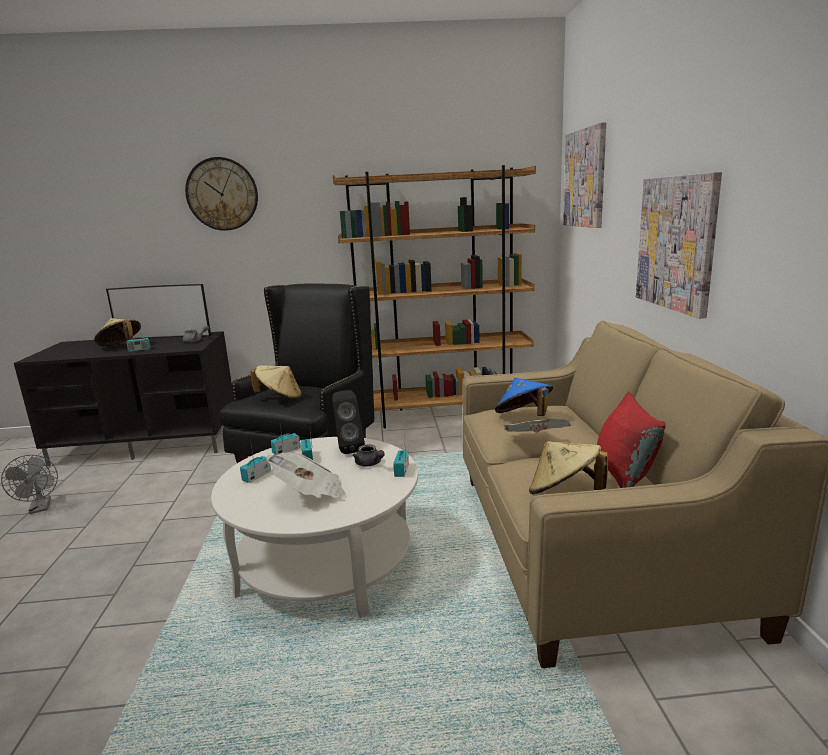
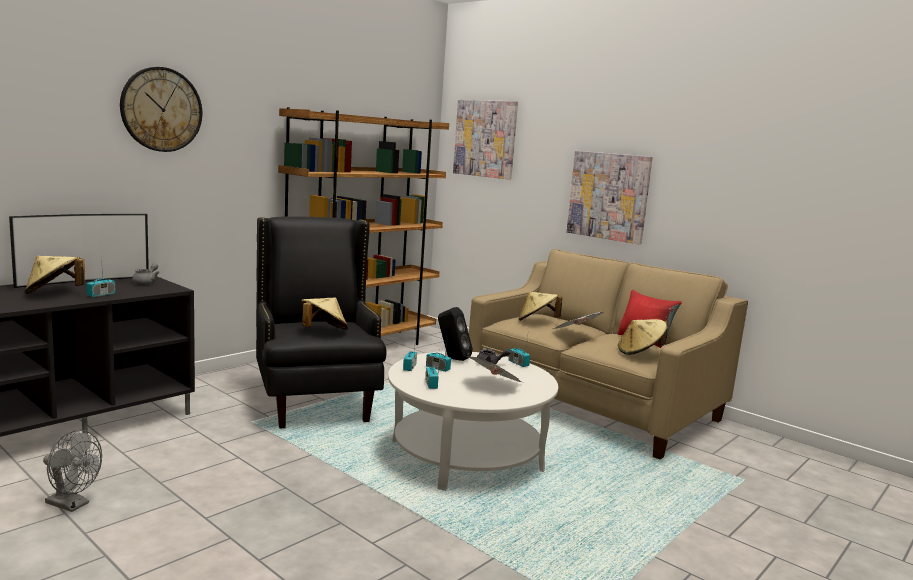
camera: 45 degrees left, 5 degrees down
blue hat [495,377,553,416] -> beige hat [519,292,562,321]

